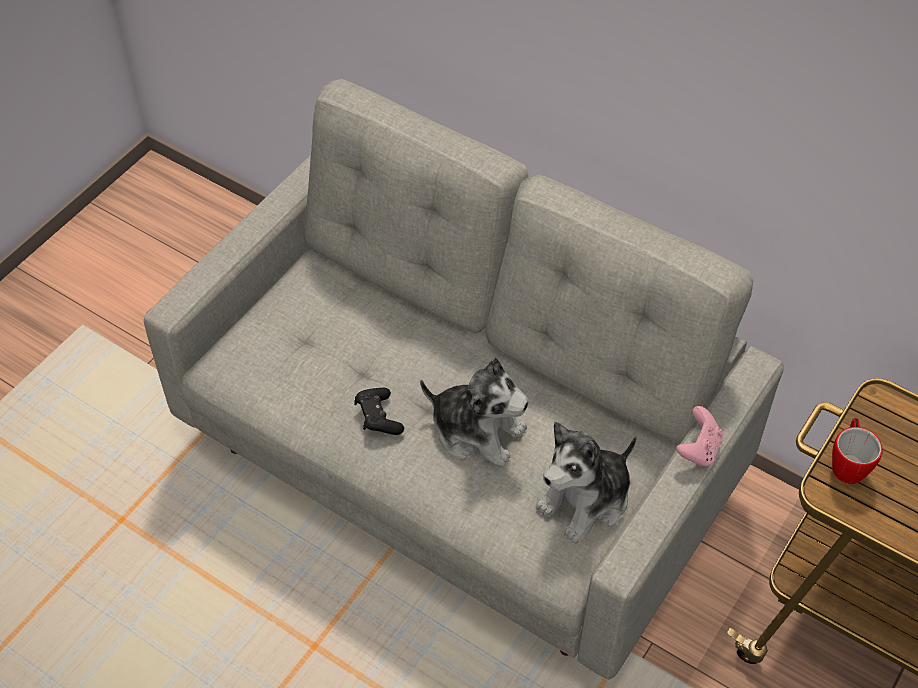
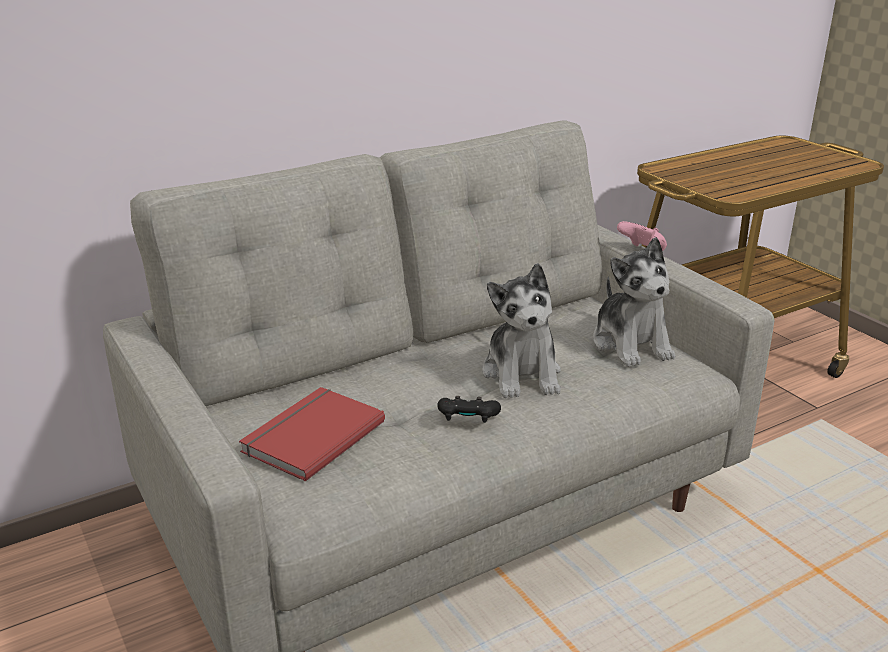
camera: 65 degrees left, 25 degrees down
plush toy [420,358,529,467] -> plush toy turned 120 degrees clockwise [482,263,561,398]
mug [832,418,883,484] -> none
none -> red book [239,387,385,482]

